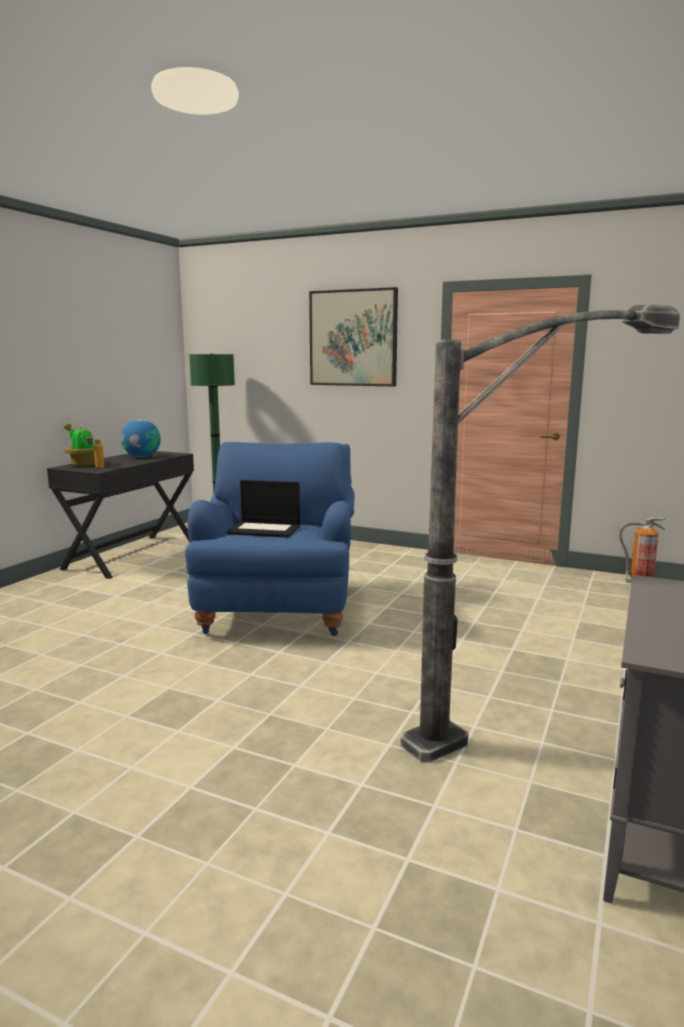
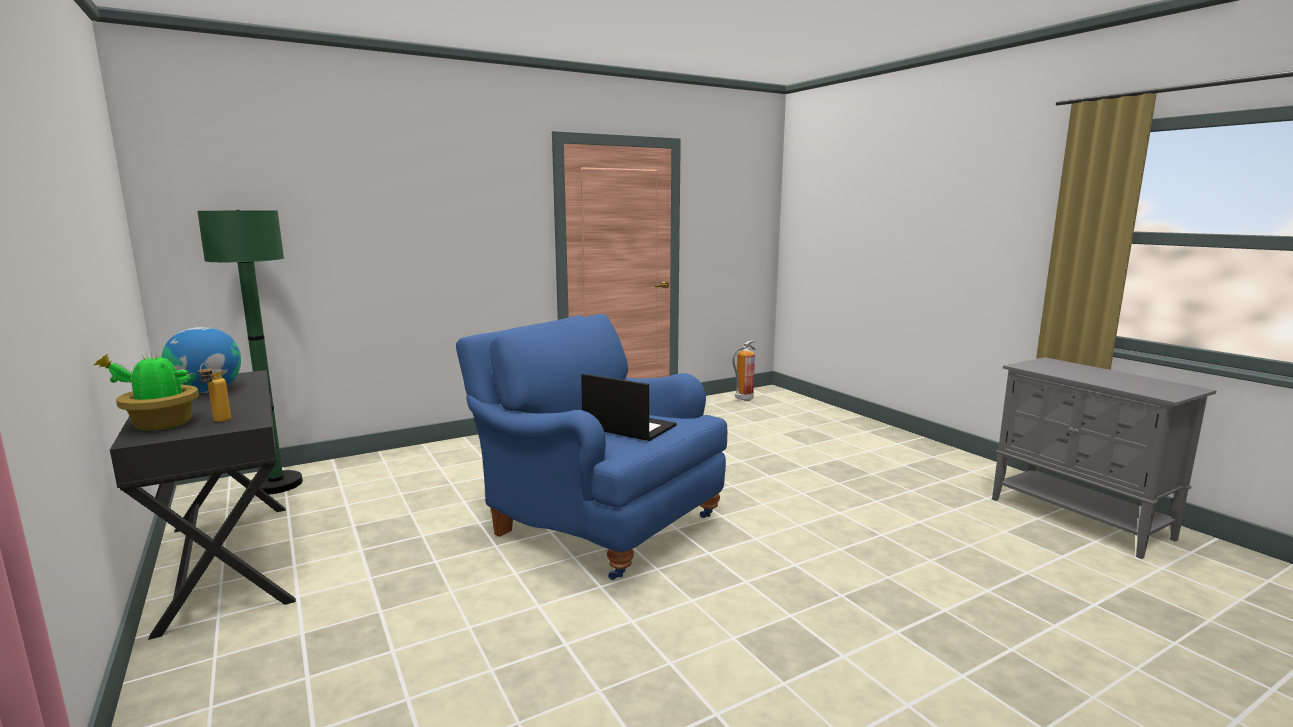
camera: 55 degrees left, 0 degrees up
laptop [226,480,300,538] -> laptop turned 105 degrees counterclockwise [581,374,676,441]
picture [309,287,398,386] -> none
floor lamp [400,304,680,762] -> none

